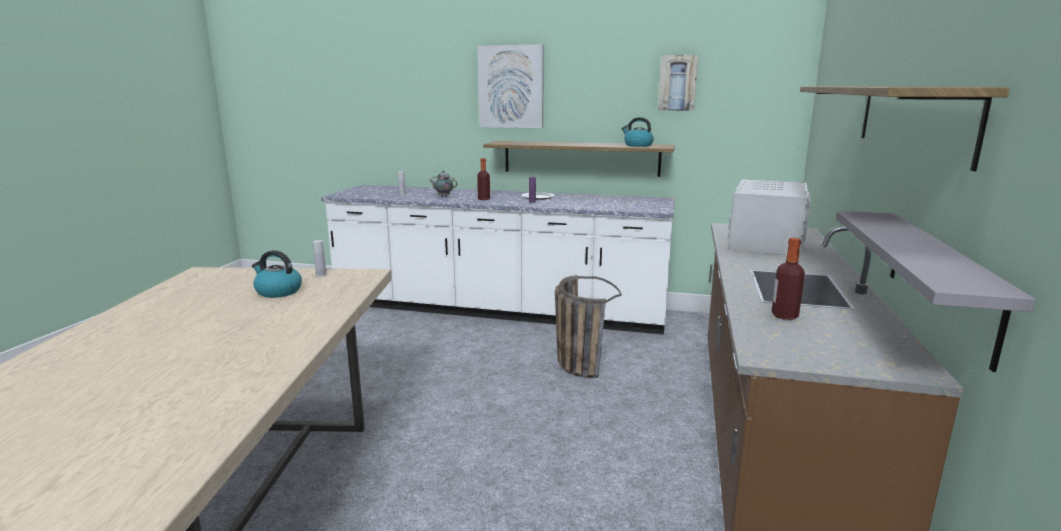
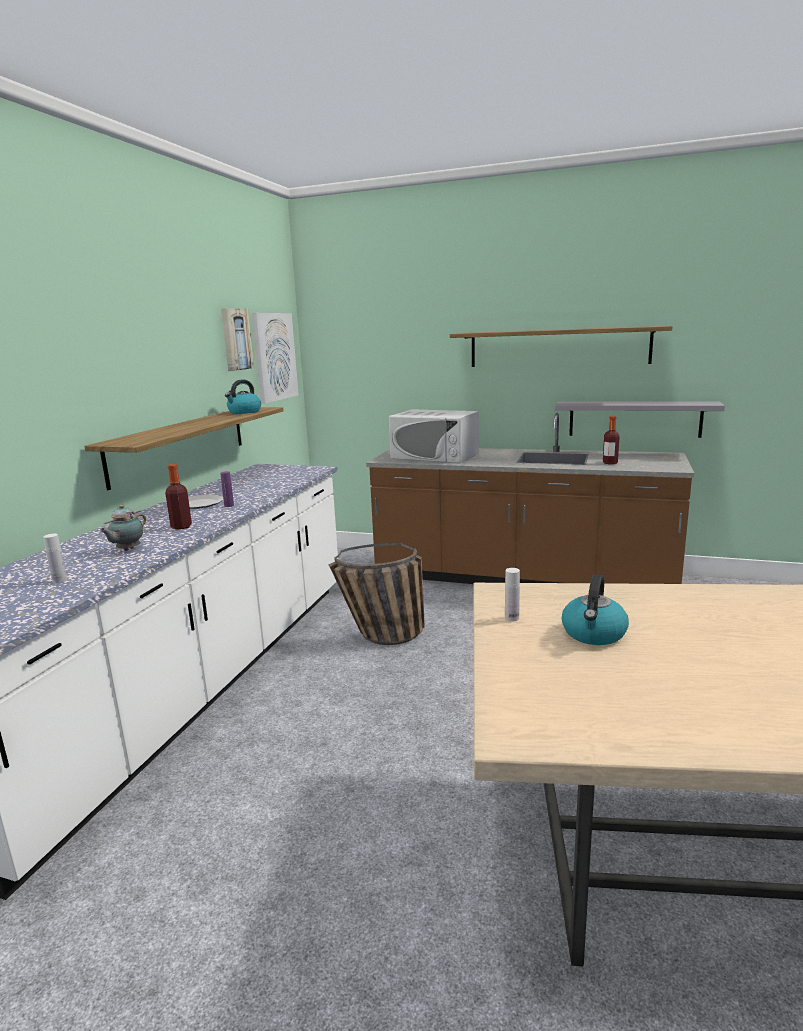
camera: 85 degrees left, 0 degrees up
picture [478,45,544,128] -> picture moved to [252,313,299,404]

